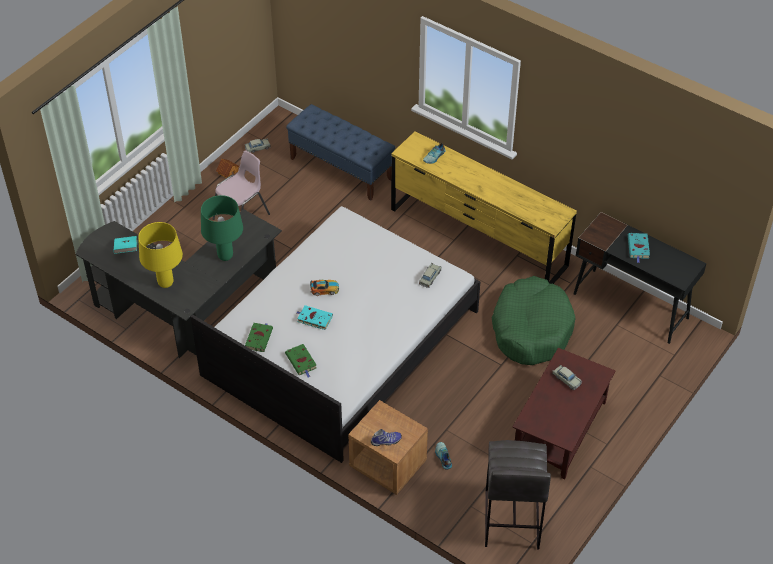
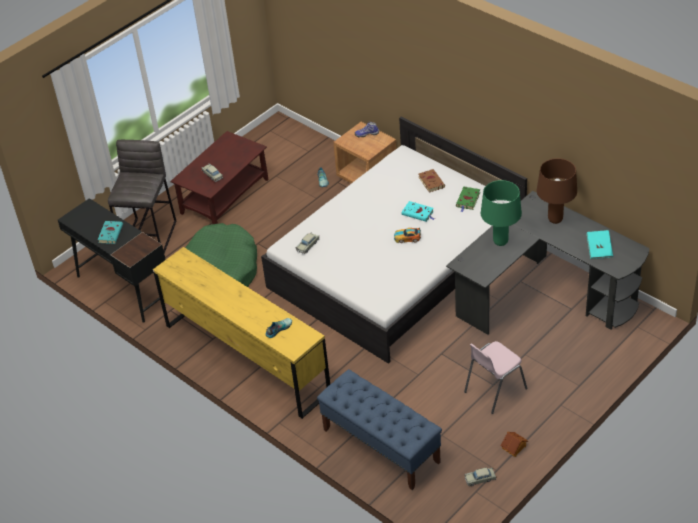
camera: 170 degrees left, 5 degrees down
yellow table lamp [138,222,183,288] -> brown table lamp [537,158,577,224]
green book [285,344,317,377] -> brown book [419,169,445,192]
grey stool [485,440,551,550] -> grey stool moved to [108,140,176,253]

